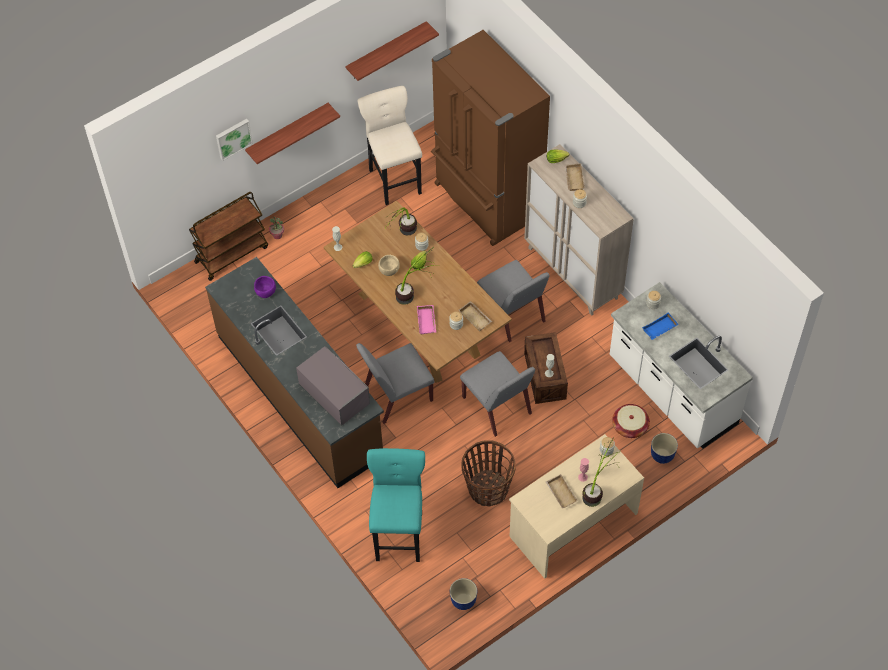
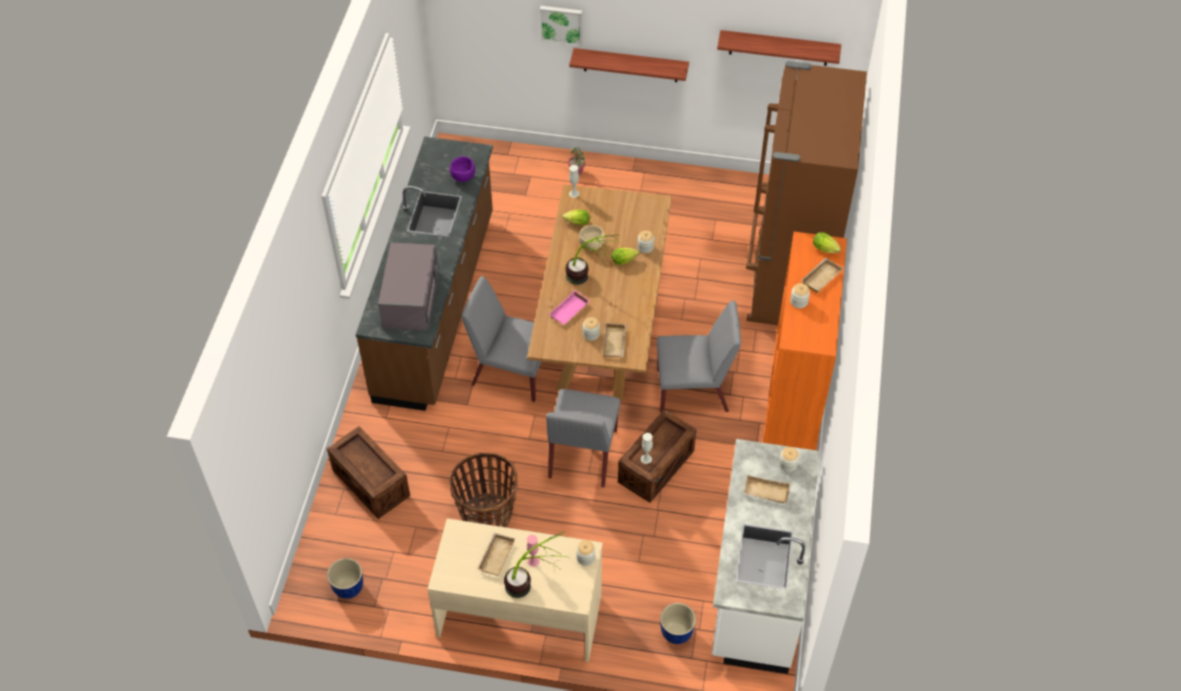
camera: 45 degrees right, 5 degrees down
brown cart [189,192,268,281] -> none
beige stool [357,86,422,205] -> none
turquoise stool [367,448,425,562] -> crate [327,426,410,519]
potted plant [386,207,417,235] -> none
grey chair [477,260,549,342] -> grey chair turned 105 degrees counterclockwise [657,300,741,413]
beige cabinet [524,144,634,316] -> orange cabinet [763,232,847,450]
basket [612,404,650,438] -> none
blue tray [642,312,679,340] -> beige tray [743,475,791,503]

